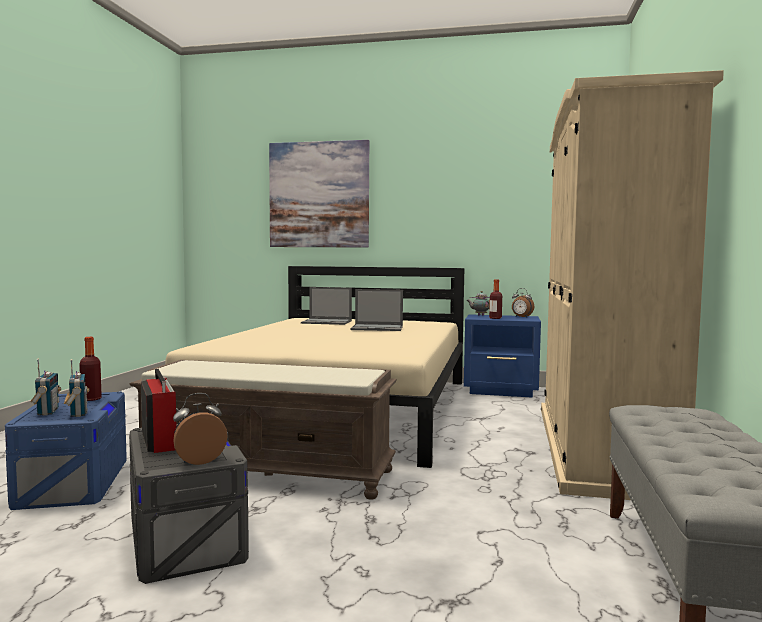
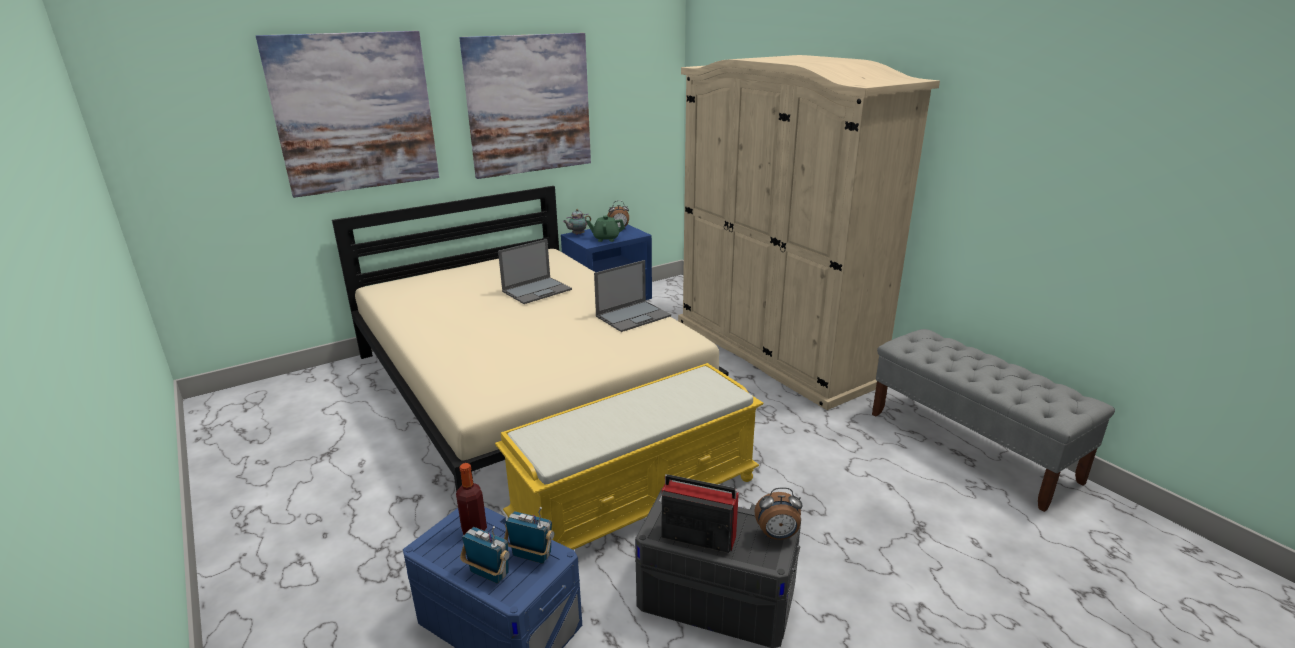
camera: 45 degrees left, 20 degrees up
brown bench [130,360,397,500] -> yellow bench [495,363,764,550]
alarm clock [173,393,228,465] -> alarm clock turned 105 degrees counterclockwise [754,487,803,540]
laptop [301,287,352,325] -> laptop moved to [594,260,671,332]
bottle [489,279,502,319] -> green teapot [586,215,625,242]
none -> picture [459,33,591,179]

